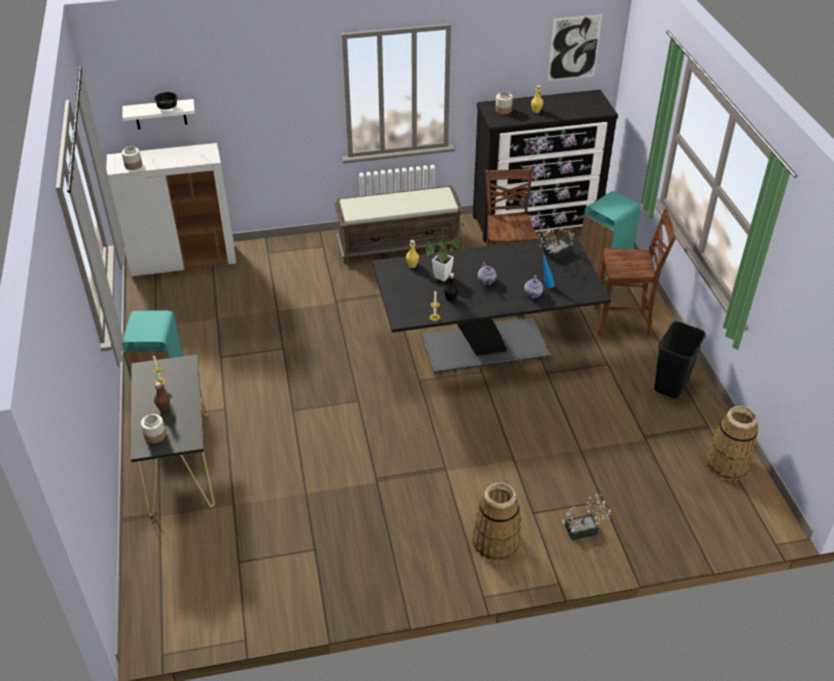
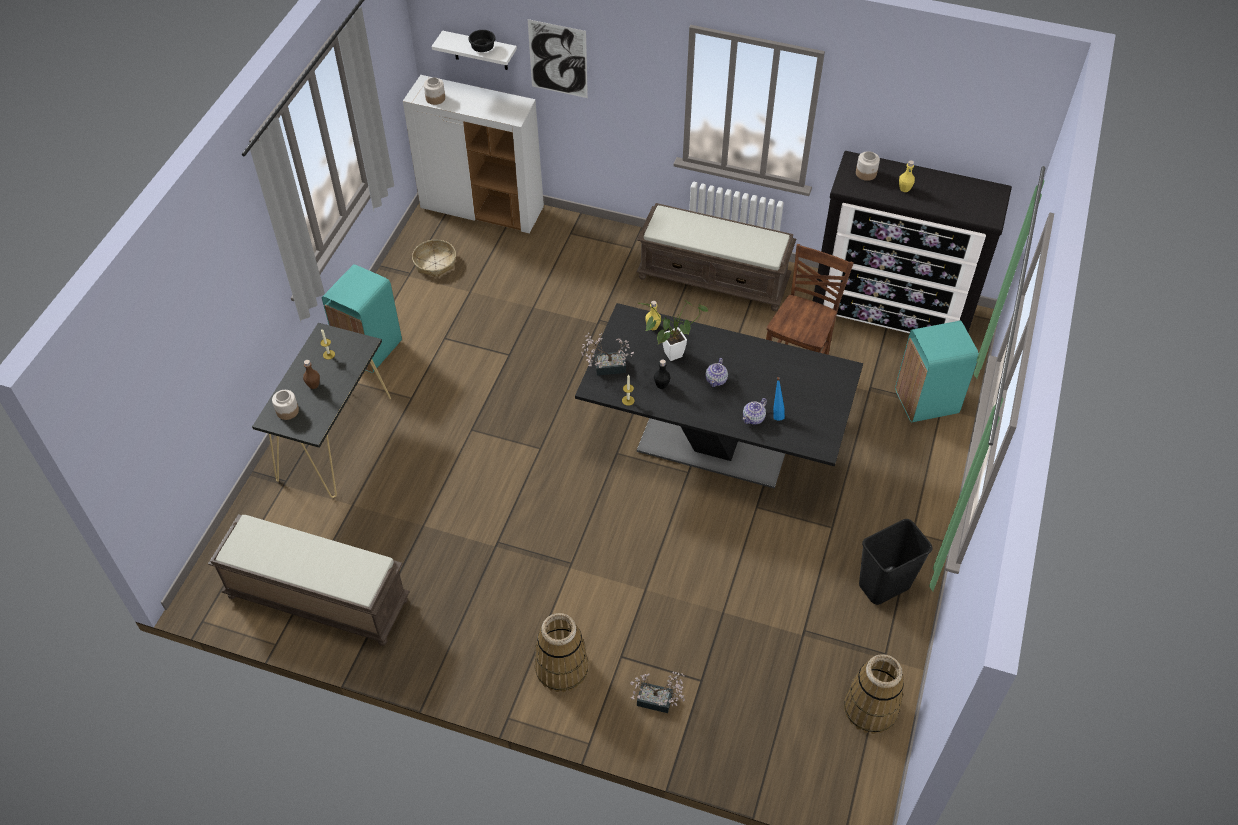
camera: 30 degrees right, 10 degrees up
potted plant [538,225,574,261] -> potted plant moved to [581,333,634,376]
picture [548,14,602,81] -> picture moved to [528,19,588,98]
brown chair [594,209,676,336] -> none
none -> brown bench [208,514,410,646]
none -> basket [412,240,456,278]

